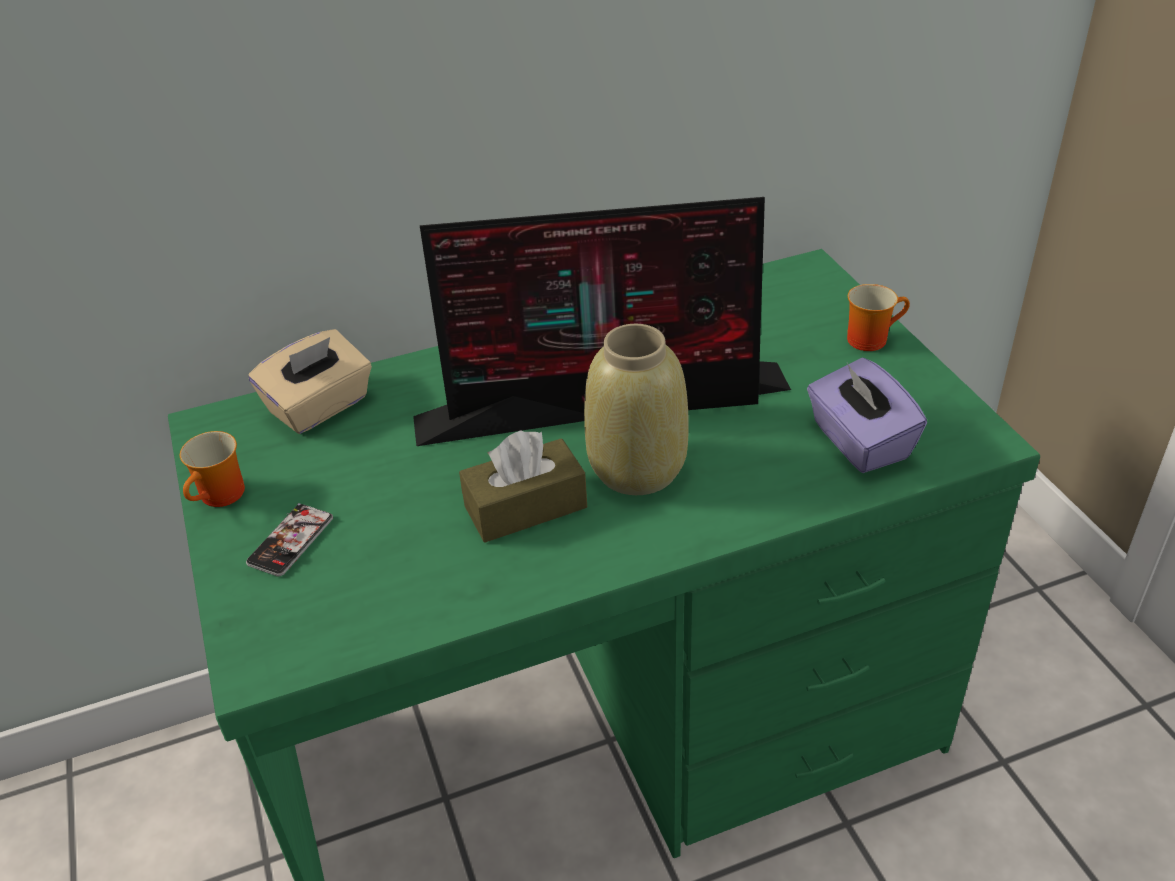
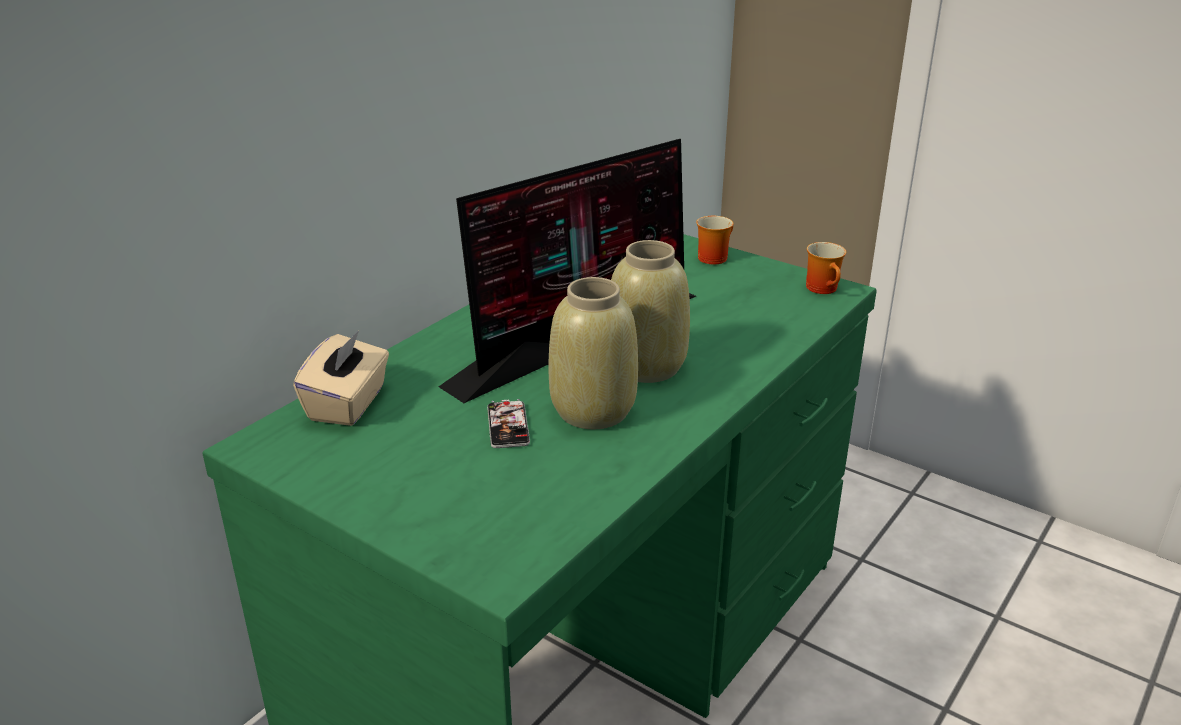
camera: 35 degrees left, 10 degrees down
mug [180,431,245,507] -> mug moved to [806,242,846,294]
phone [246,503,333,576] -> phone moved to [487,399,530,448]
brown tissue box [459,431,587,543] -> beige vase [549,277,638,429]
purple tissue box [807,358,927,473] -> none

